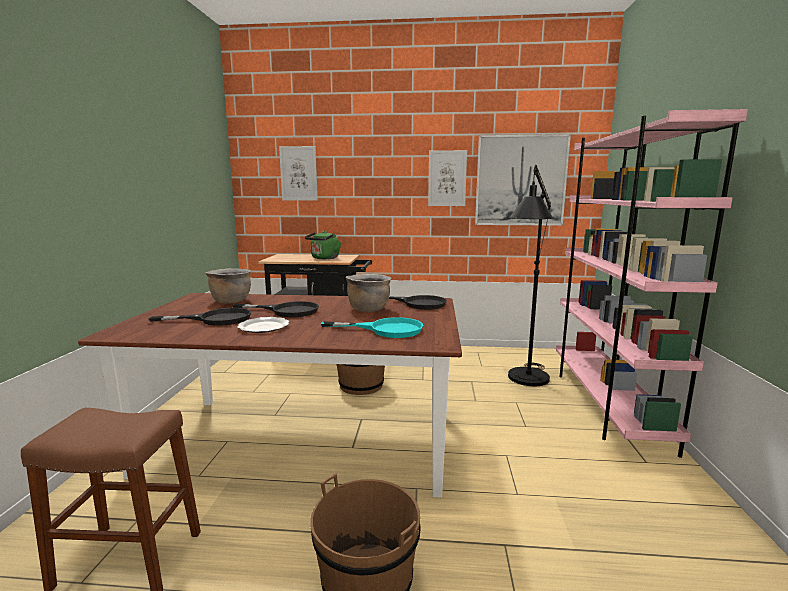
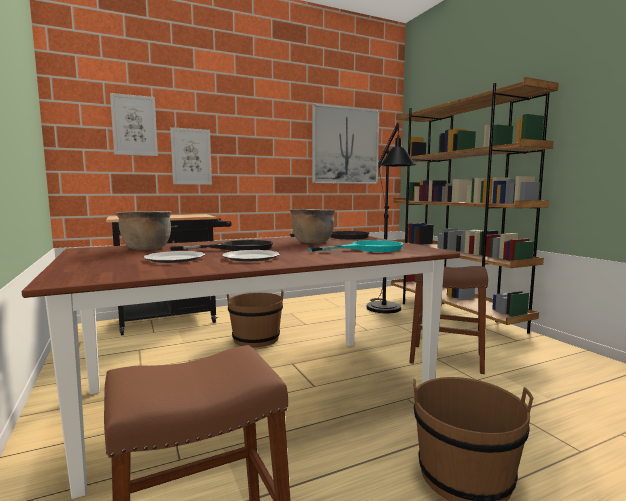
camera: 30 degrees left, 5 degrees down
black frying pan [149,308,251,326] -> plate [144,251,205,263]
green kettle [305,231,341,259] -> none
picture [428,150,467,206] -> picture moved to [170,127,212,185]
pink bookcase [556,109,748,458] -> brown bookcase [391,77,559,334]
none -> brown stool [409,266,488,374]

